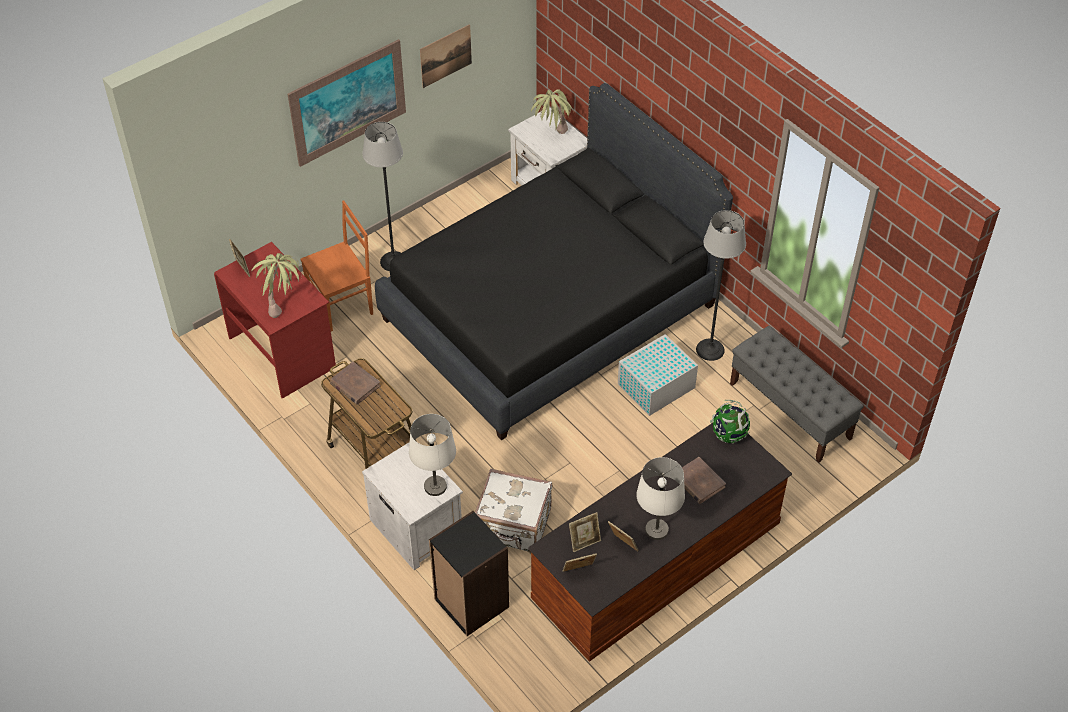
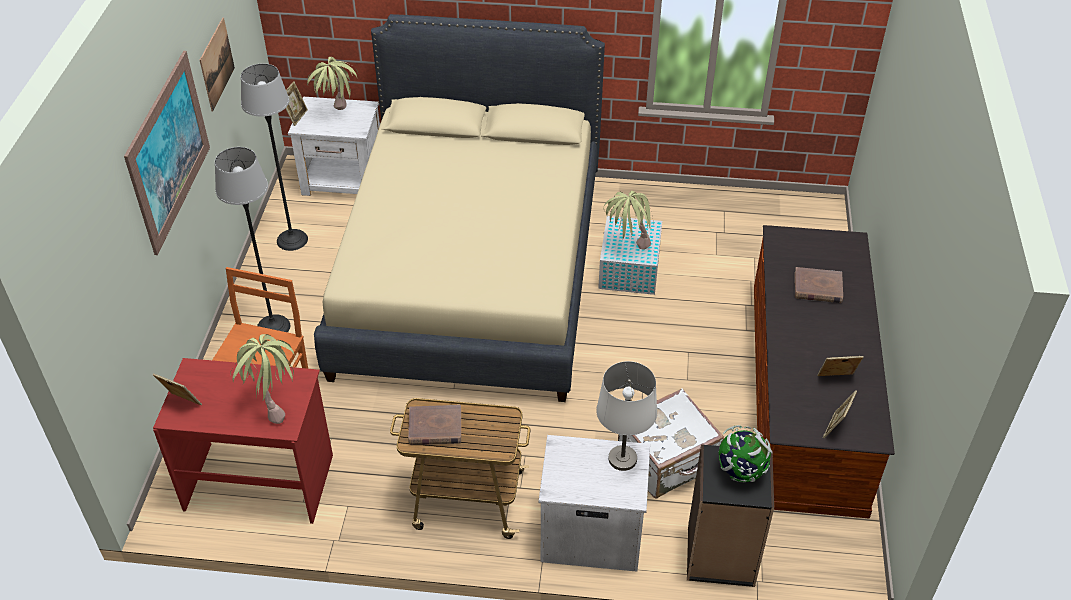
camera: 45 degrees left, 5 degrees down
black bed [375,83,733,440] -> beige bed [314,14,605,402]
picture frame [569,512,601,552] -> picture frame moved to [285,81,308,126]
white table lamp [636,457,685,540] -> none
floor lamp [696,210,746,361] -> floor lamp moved to [241,63,308,251]
globe [710,400,750,443] -> globe moved to [717,425,773,482]
grey bench [730,326,864,463] -> none
none -> potted plant [603,191,651,250]

